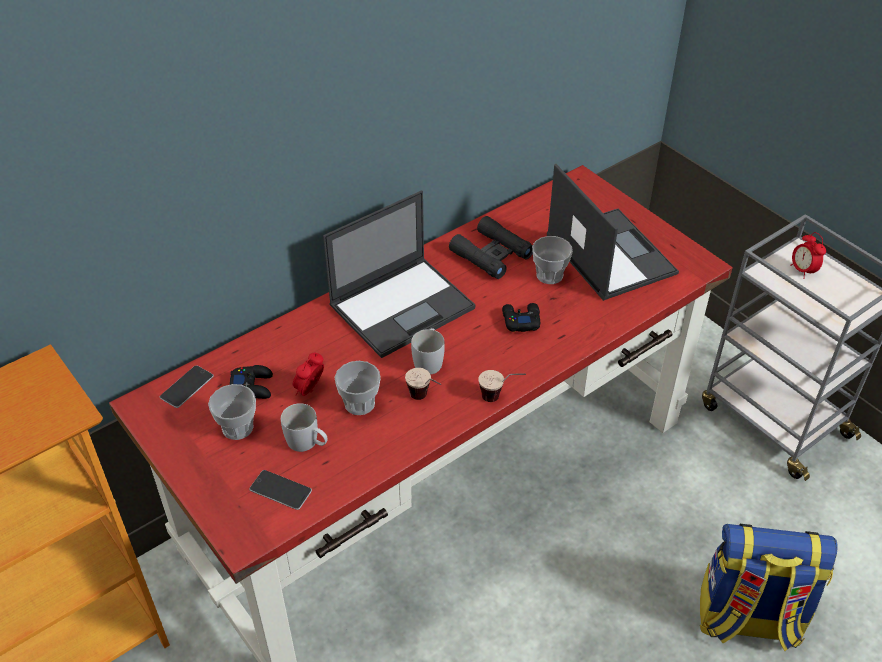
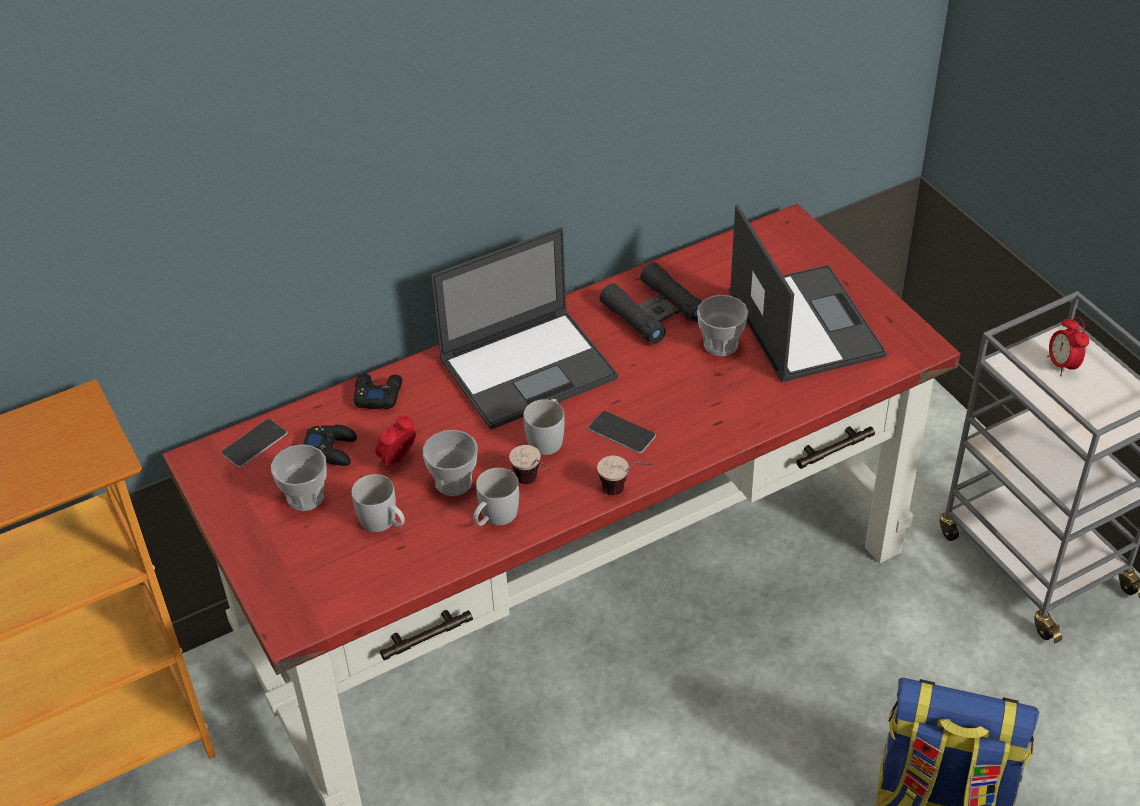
camera: 10 degrees right, 0 degrees up
phone [249,470,312,510] -> phone moved to [588,411,656,453]
black game controller [502,303,540,332] -> black game controller moved to [354,374,402,409]
none -> white mug [473,468,519,526]

